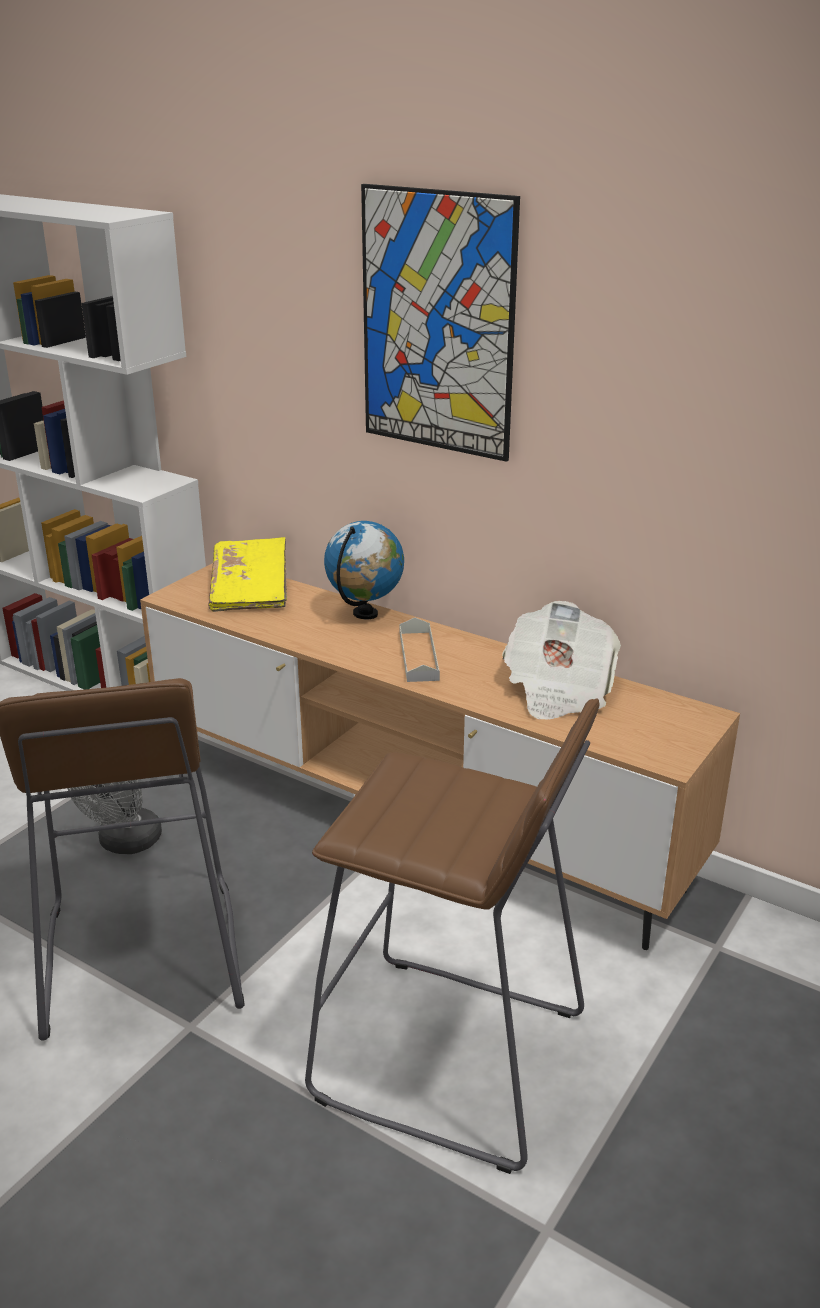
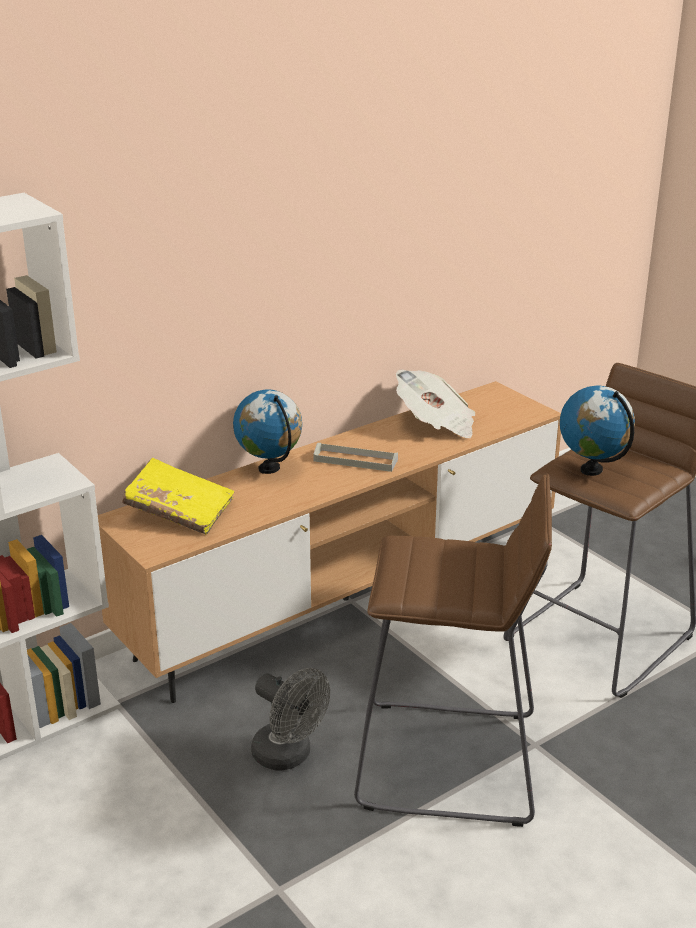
camera: 70 degrees left, 0 degrees up
picture [361,184,520,462] -> none
none -> globe [560,385,635,476]

